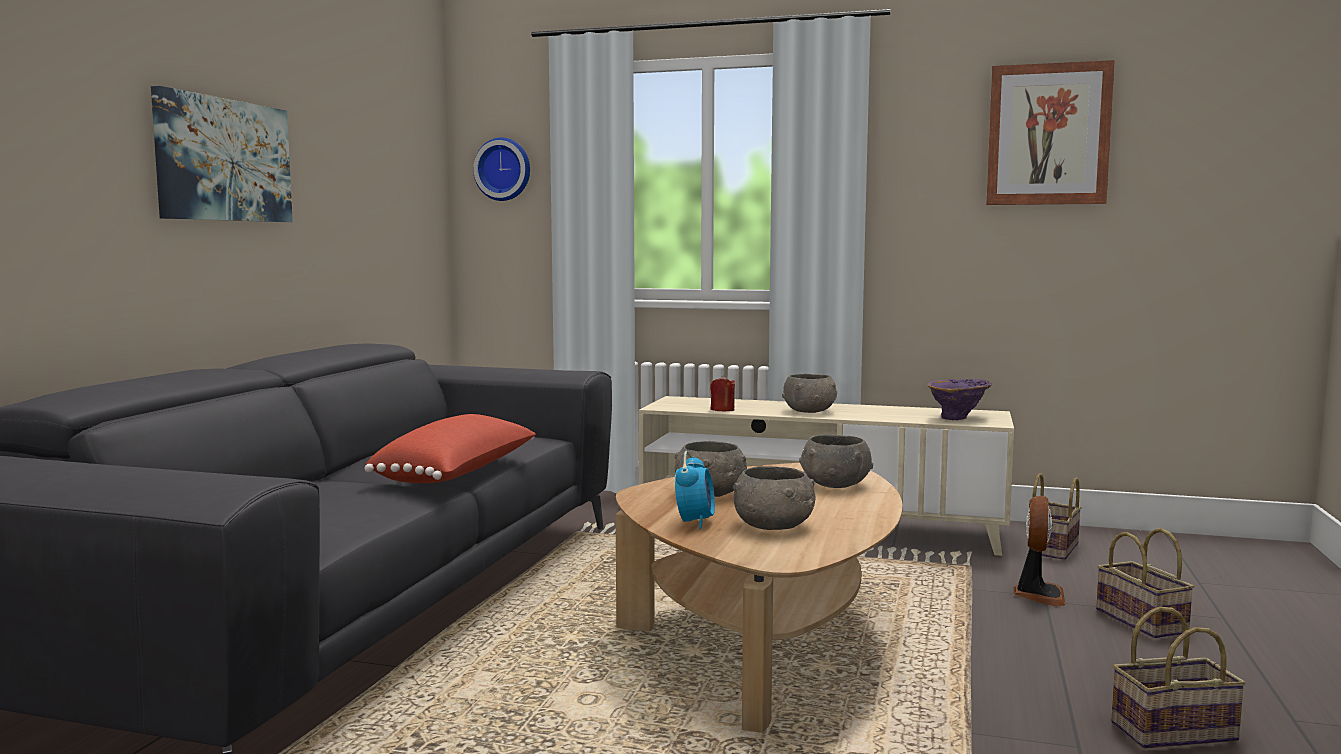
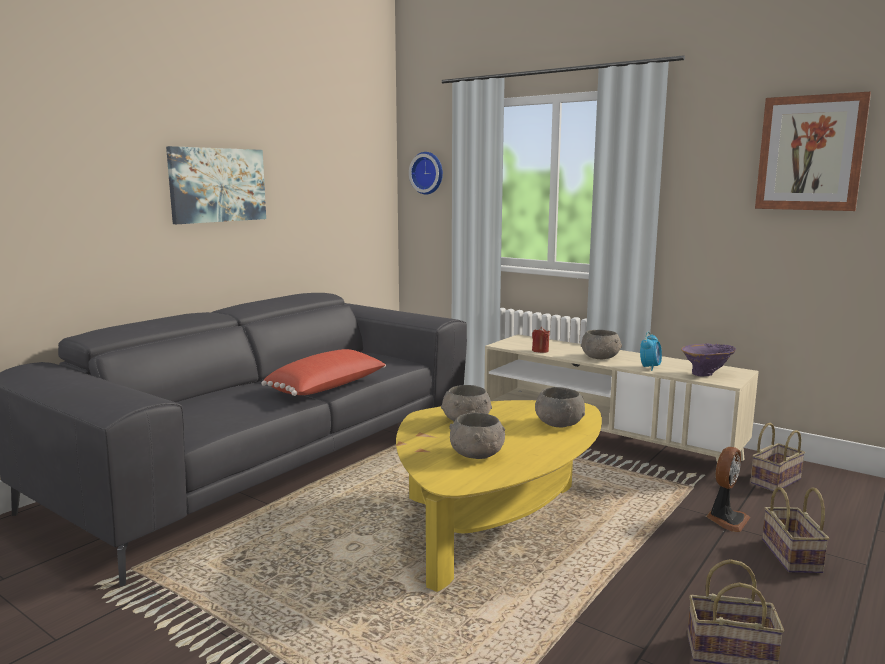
camera: 20 degrees right, 5 degrees up
brown coffee table [616,463,902,733] -> yellow coffee table [396,400,602,592]
alarm clock [675,451,715,529] -> alarm clock moved to [640,332,662,371]

